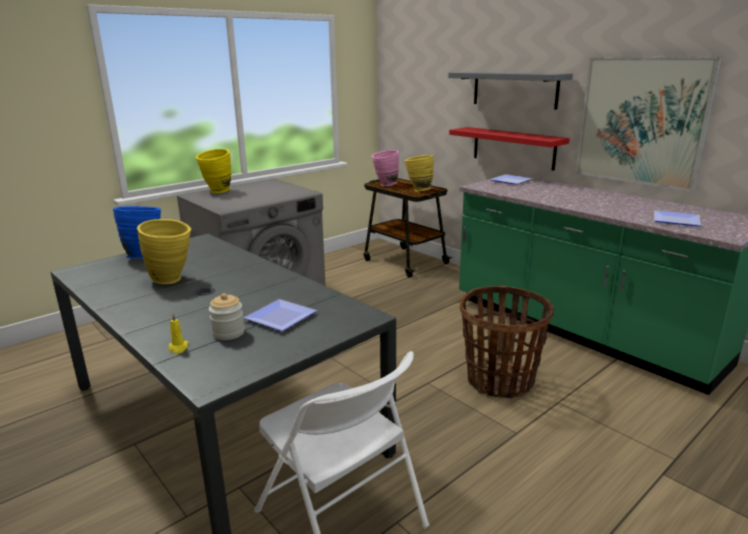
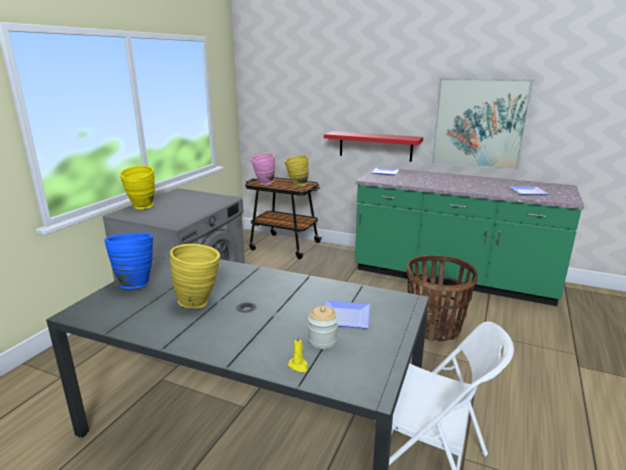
camera: 25 degrees left, 0 degrees up
grey shelf [448,72,573,110] -> none

